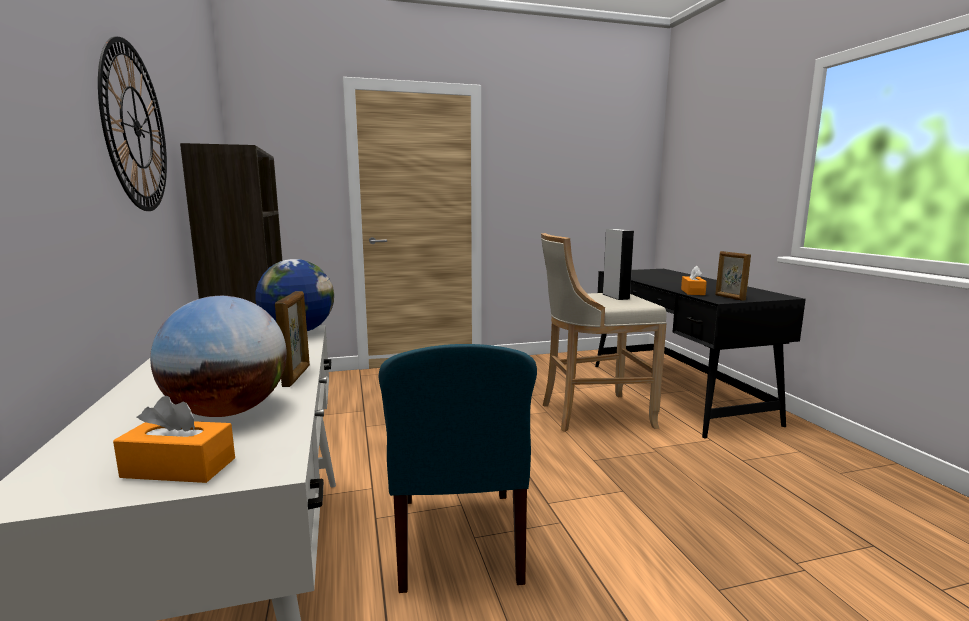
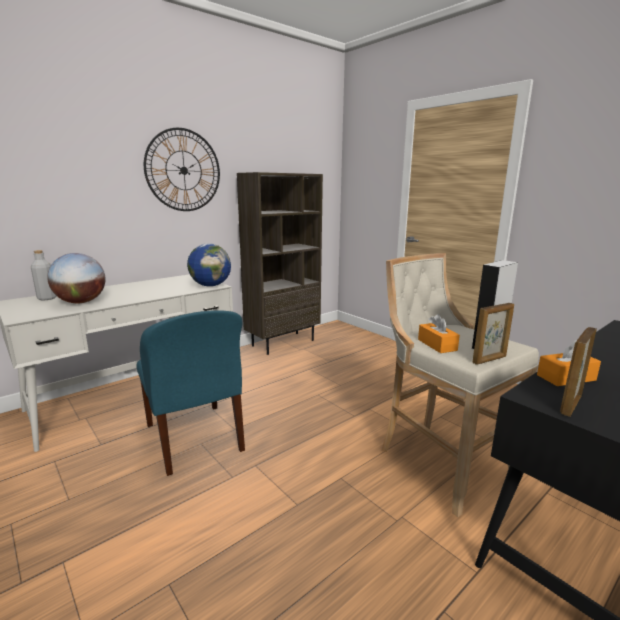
camera: 65 degrees right, 5 degrees up
orange tissue box [113,396,235,483] -> orange tissue box moved to [418,314,460,353]
picture frame [275,291,310,387] -> picture frame moved to [472,303,514,365]
blue chair [379,344,537,593] -> blue chair turned 90 degrees counterclockwise [136,310,245,476]
none -> grey bottle [31,250,57,300]

